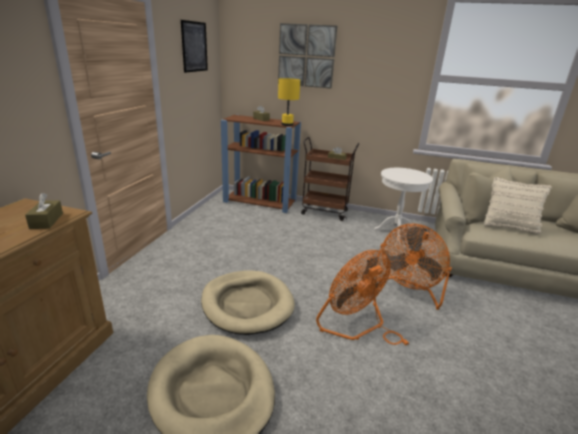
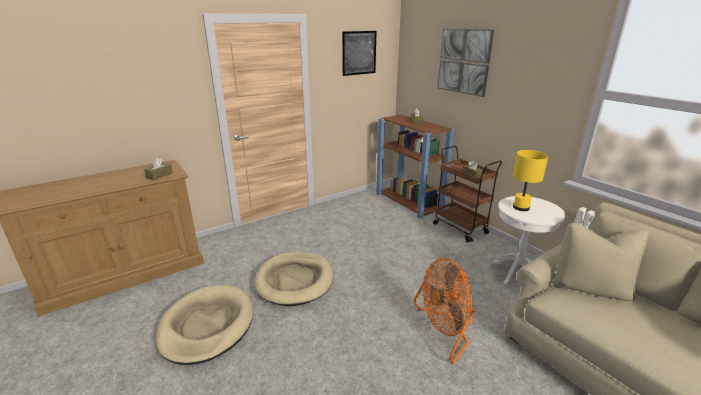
camera: 40 degrees right, 0 degrees up
yellow table lamp [278,78,300,126] -> yellow table lamp moved to [513,150,548,211]
orange fan [316,250,409,346] -> none
beige pillow [484,177,552,235] -> none

